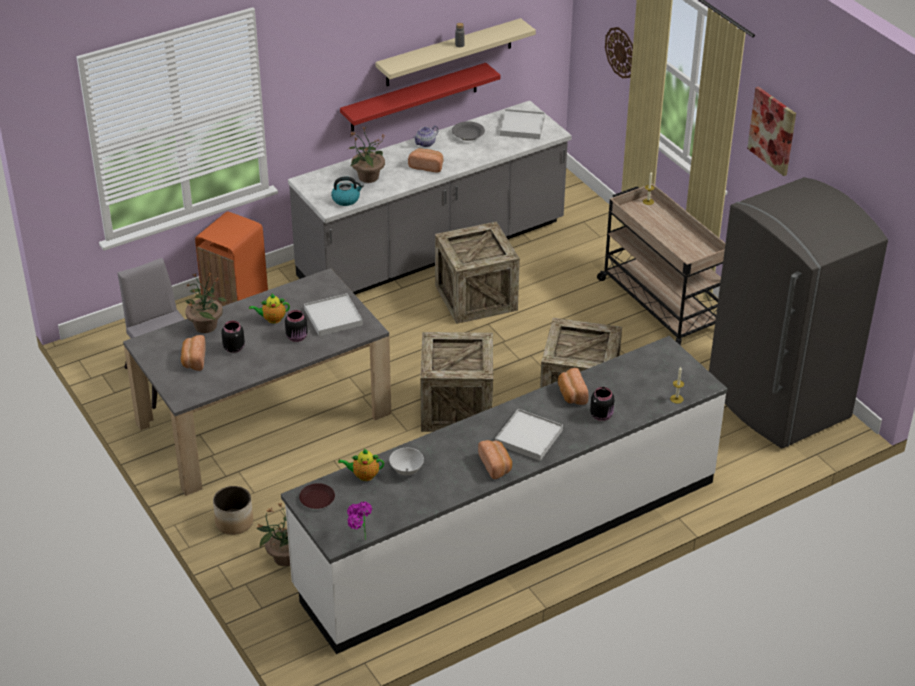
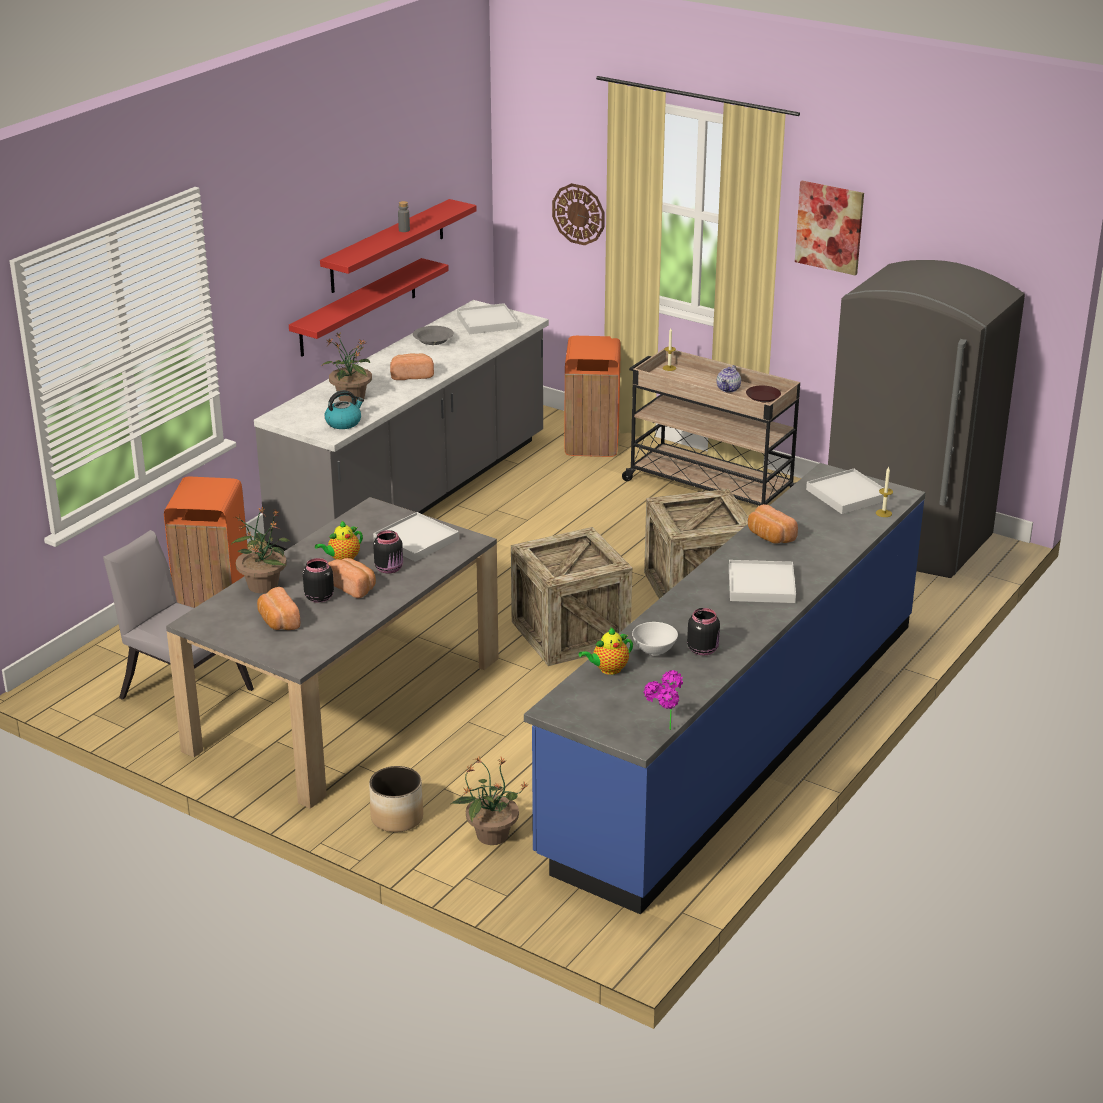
camera: 25 degrees left, 10 degrees down
white counter [281,336,728,654] -> blue counter [524,463,926,915]
brown plate [299,483,335,509] -> brown plate moved to [746,386,781,402]
beige shelf [375,18,536,86] -> red shelf [320,199,477,293]
teapot [413,125,438,147] -> teapot moved to [717,365,741,392]
crate [435,221,520,324] -> none
bread [478,440,512,479] -> bread moved to [328,558,376,598]
black jar [590,387,614,421] -> black jar moved to [687,608,720,655]
none -> orange trash can [564,336,621,457]
none -> white tray [806,469,890,514]

